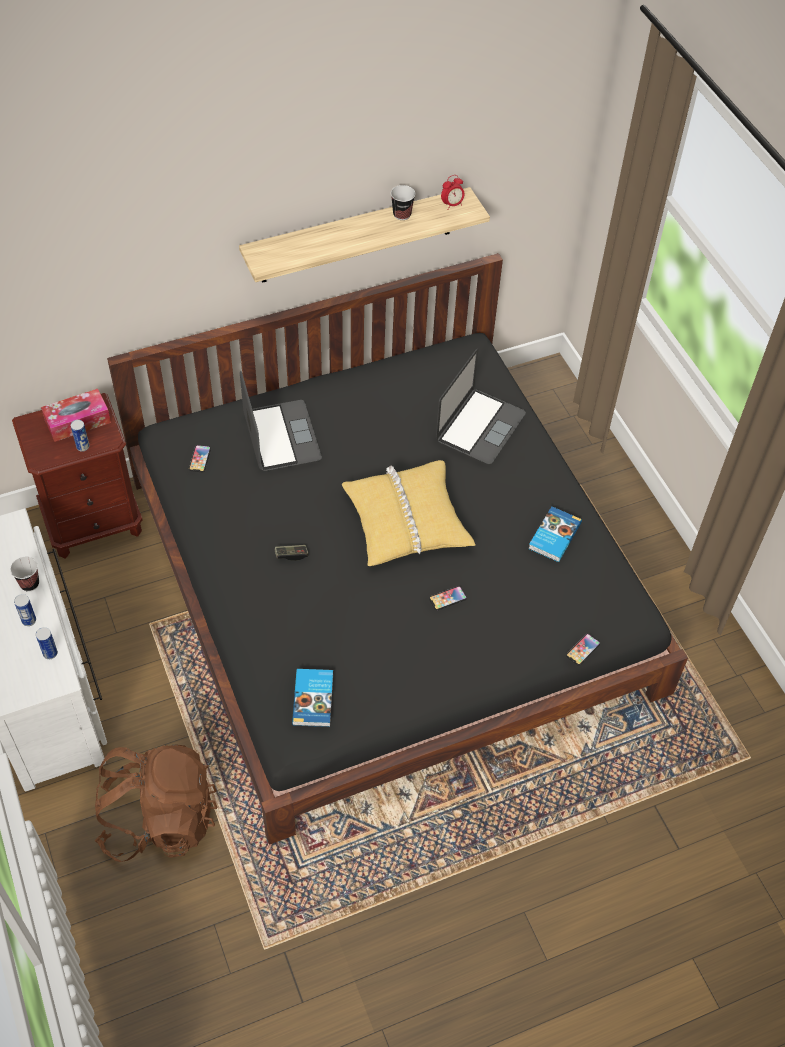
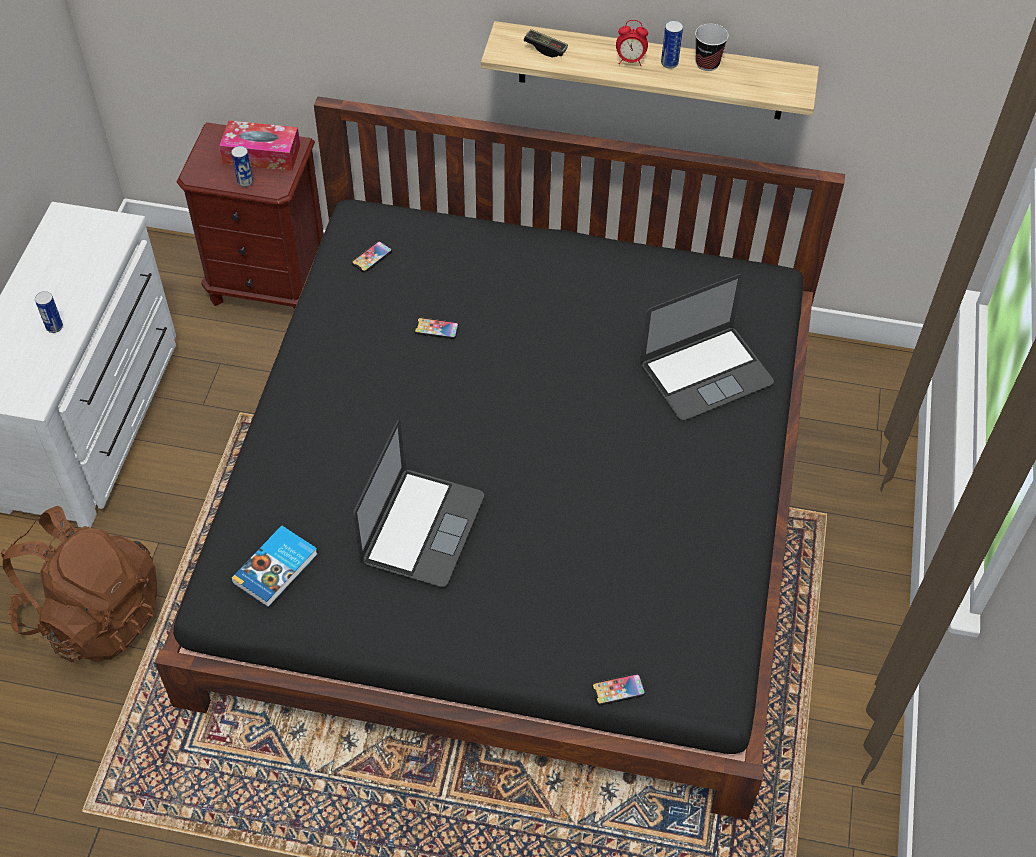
camera: 35 degrees right, 0 degrees up
cup [10,557,39,592] -> none
can [36,627,58,659] -> can moved to [661,20,683,69]
laptop [240,371,322,471] -> laptop moved to [353,420,484,587]
game controller [274,545,308,561] -> game controller moved to [524,29,568,57]
yellow pillow [342,460,476,566] -> none
phone [429,586,467,610] -> phone moved to [414,317,459,339]
alarm clock [441,175,465,209] -> alarm clock moved to [616,20,648,66]
book [528,506,582,562] -> none

